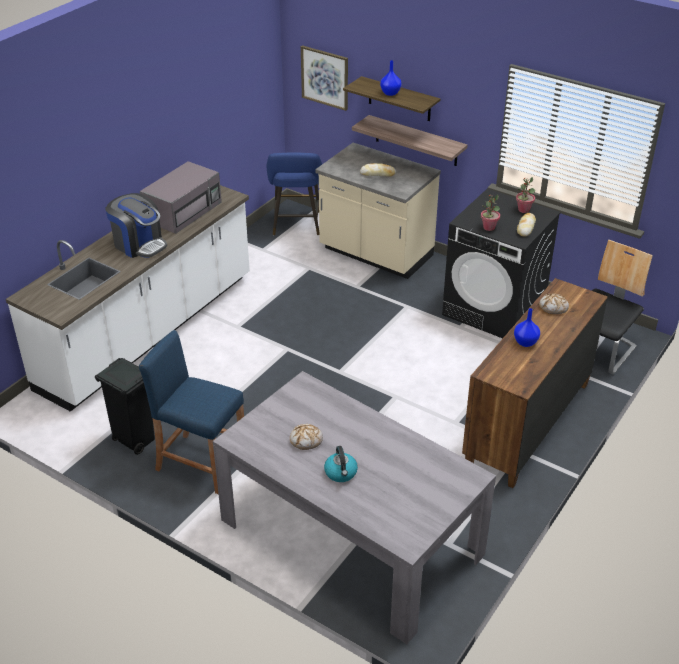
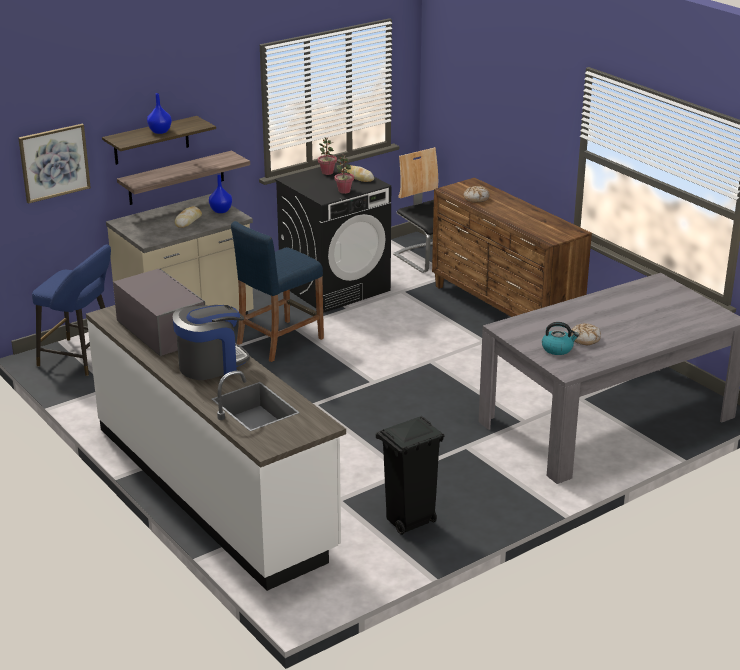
camera: 70 degrees left, 10 degrees down
blue stool [139,330,244,494] -> blue stool moved to [231,221,324,362]
kettle [324,446,358,482] -> kettle moved to [542,322,579,355]
blue vase [514,308,540,347] -> blue vase moved to [209,175,232,213]

